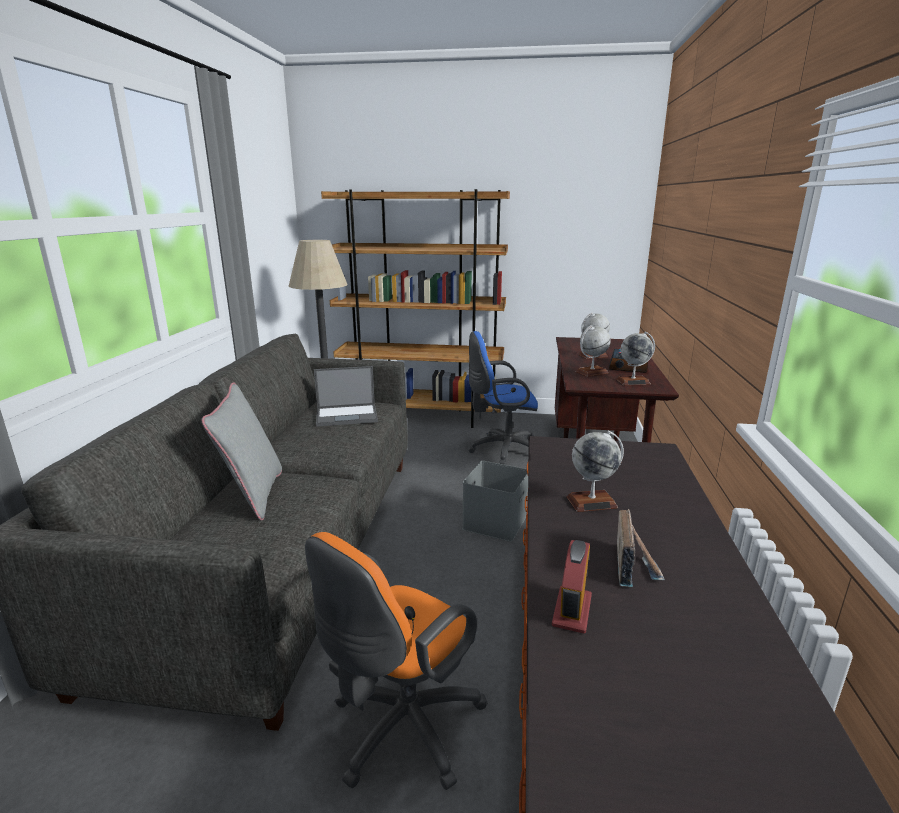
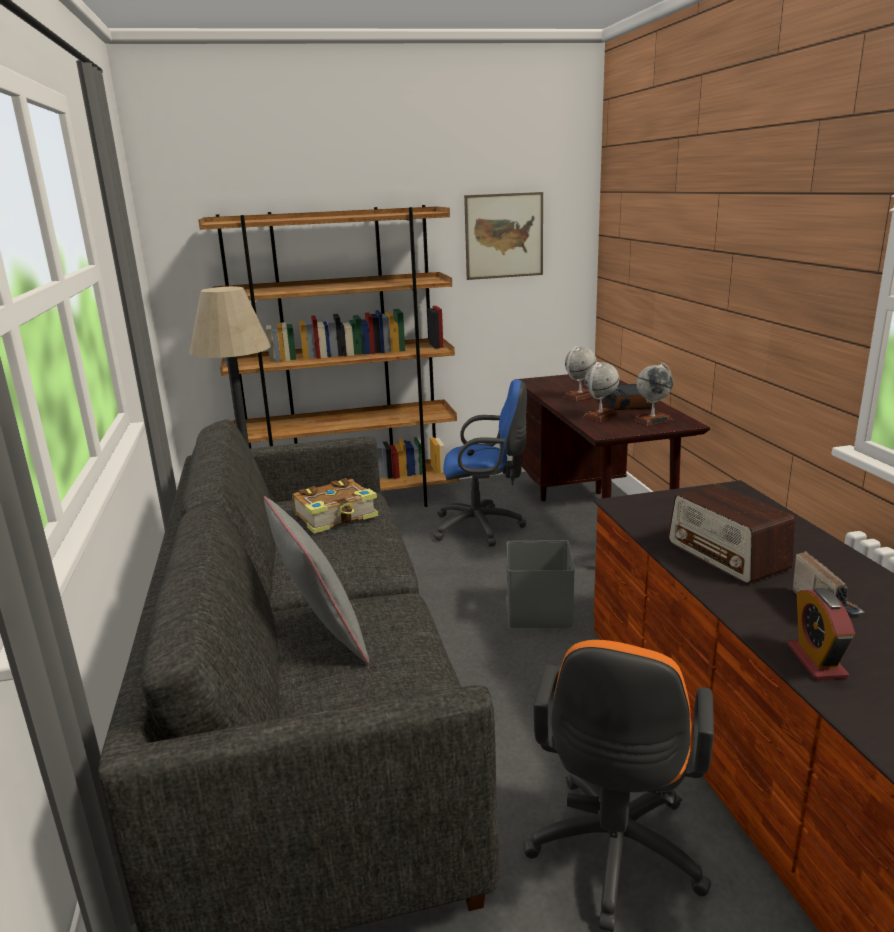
camera: 20 degrees left, 0 degrees up
laptop [314,366,378,427] -> book [292,478,378,534]
blue office chair [468,331,538,465] -> blue office chair turned 150 degrees counterclockwise [434,380,527,547]
globe [566,431,624,512] -> radio [668,484,795,584]
none -> picture [464,192,543,280]

